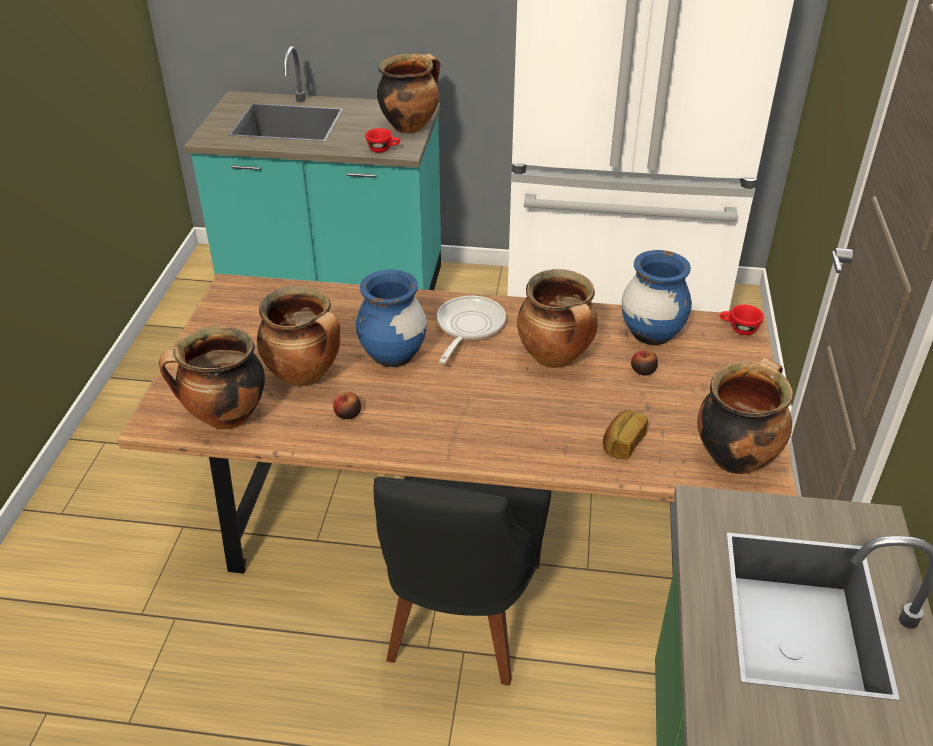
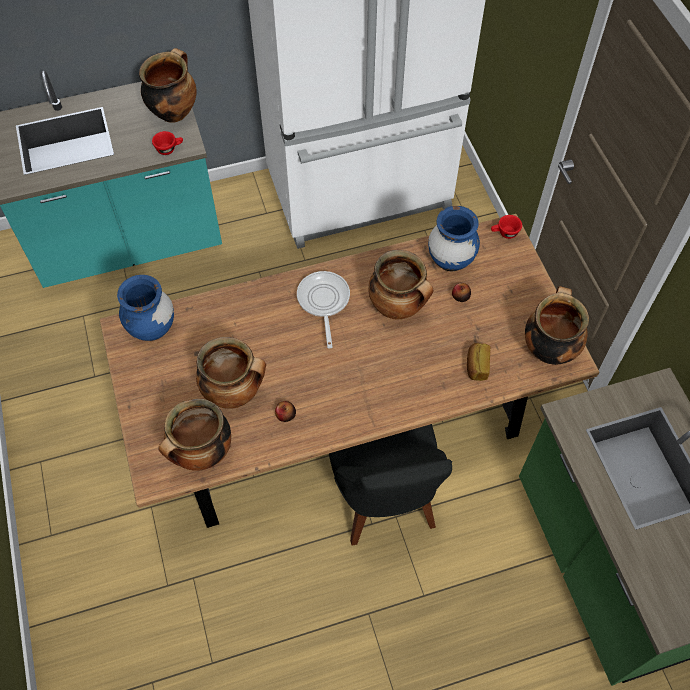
camera: 25 degrees left, 20 degrees up
blue vase [356,270,427,367] -> blue vase moved to [117,275,174,341]

